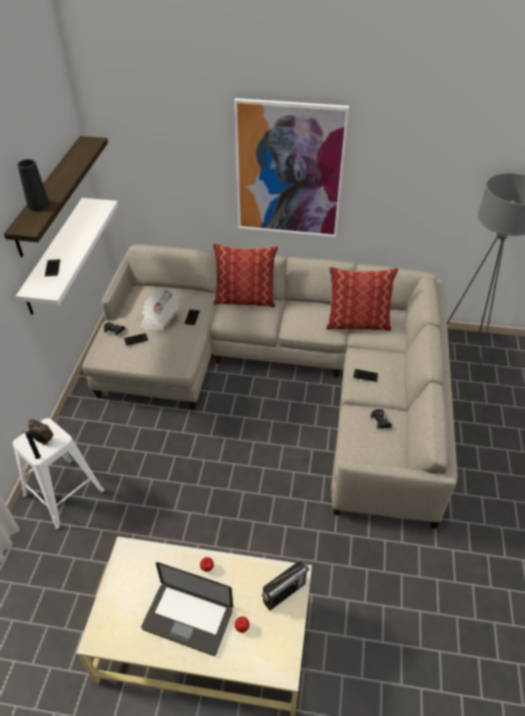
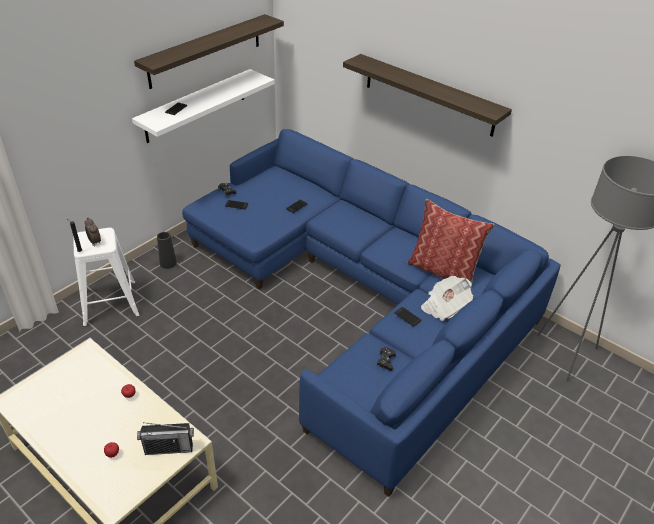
camera: 30 degrees right, 5 degrees down
black vase [17,159,50,211] -> black vase moved to [157,232,177,269]
beige sofa [82,244,457,529] -> blue sofa [182,129,561,497]
newspaper [140,290,179,331] -> newspaper moved to [421,276,473,321]
laptop [141,562,233,656] -> none
pillow [213,243,278,308] -> none
picture [234,98,349,238] -> shelf [343,54,512,137]

